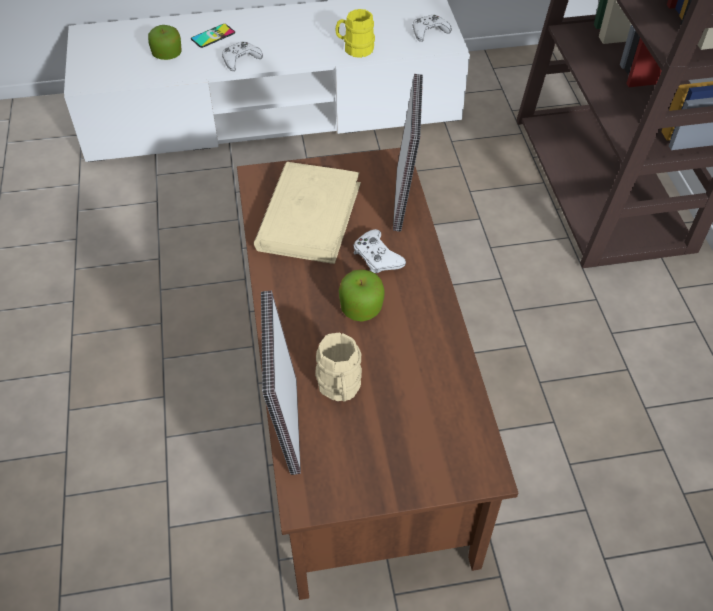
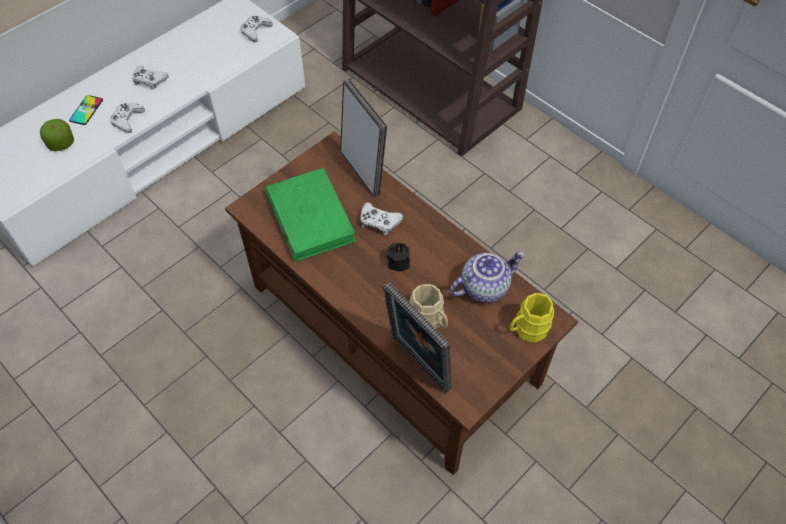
camera: 35 degrees left, 5 degrees up
beige book [254,162,361,264] -> green book [265,168,356,262]
yellow mug [335,9,375,58] -> yellow mug moved to [509,293,554,342]
apple [339,269,385,322] -> black candle [387,243,410,271]
none -> white game controller [132,66,169,90]
none -> teapot [450,251,525,303]

